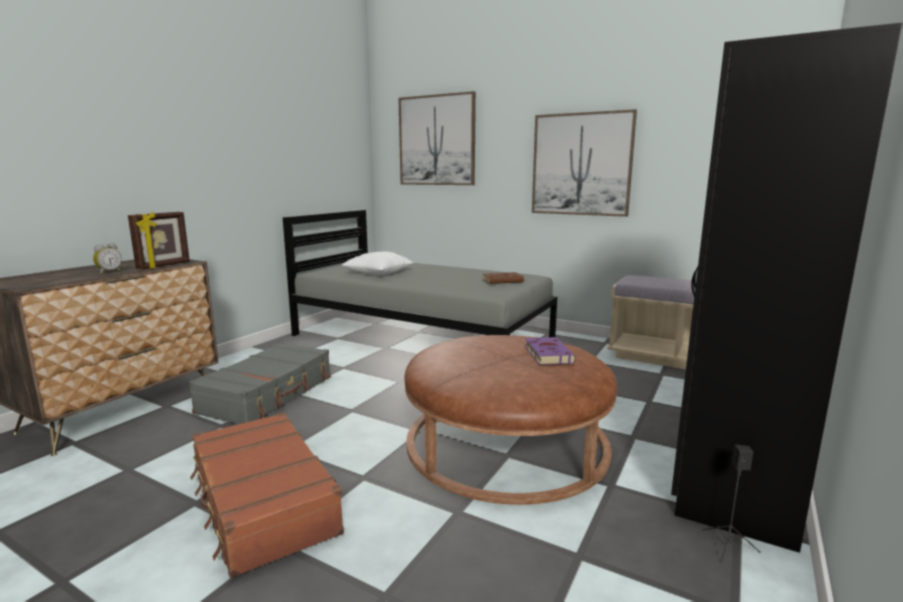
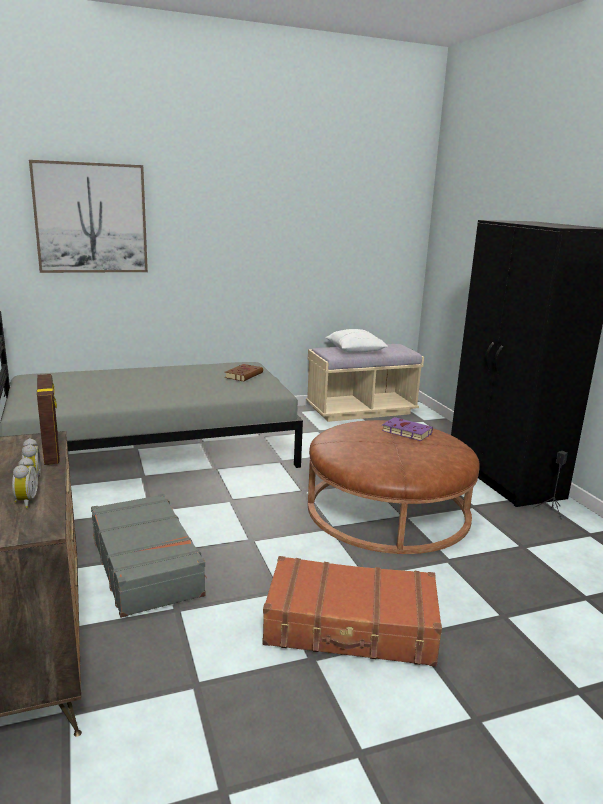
camera: 50 degrees left, 5 degrees up
white pillow [342,251,414,275] -> white pillow moved to [325,329,388,353]
picture [532,109,637,217] -> none
none -> alarm clock [12,457,38,509]

